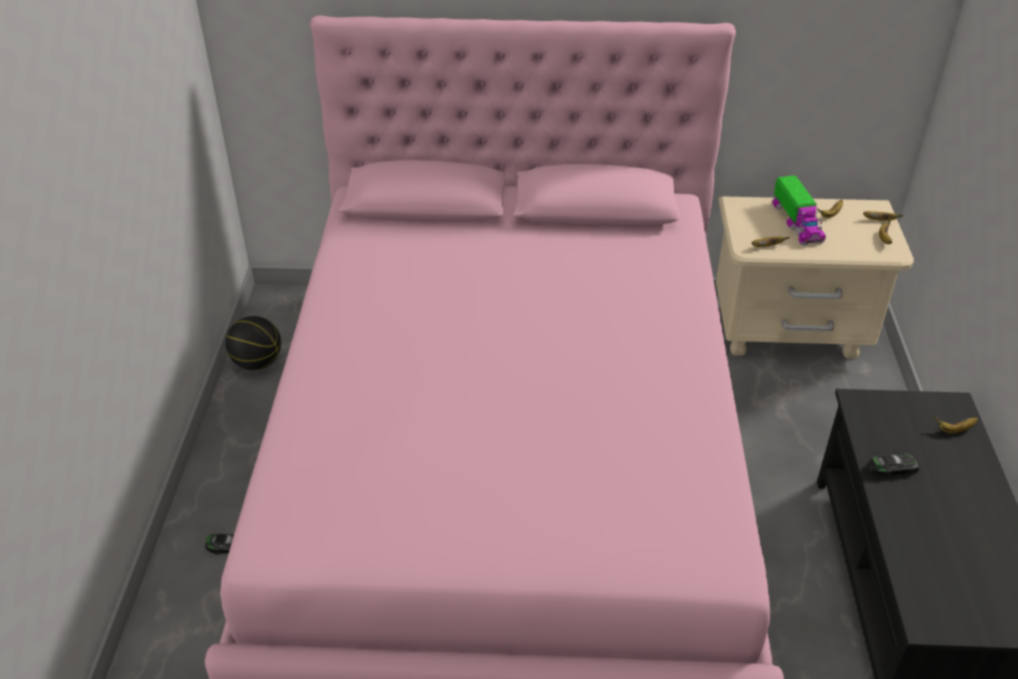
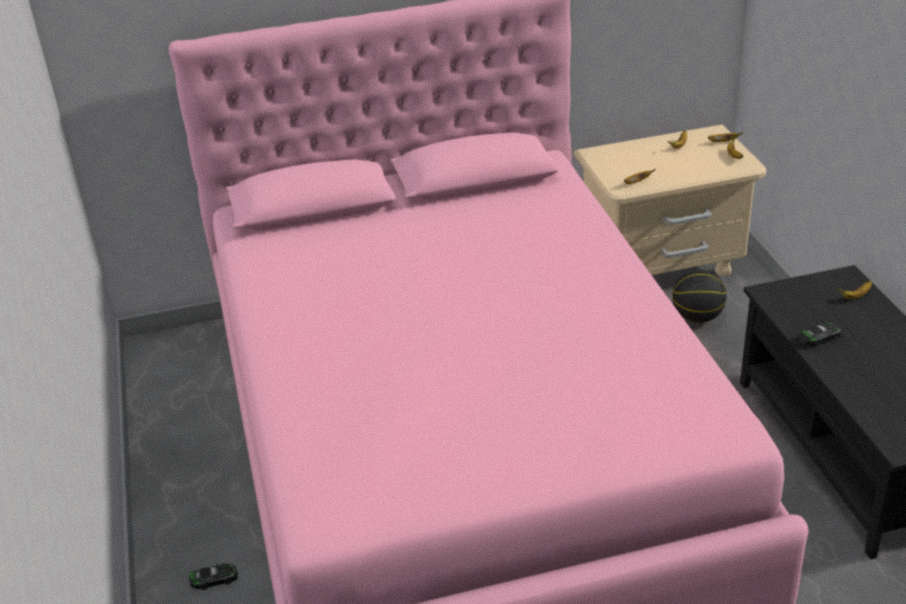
camera: 15 degrees left, 5 degrees down
basketball [225,316,281,370] -> basketball moved to [672,270,727,323]
toy truck [773,175,826,246] -> none

